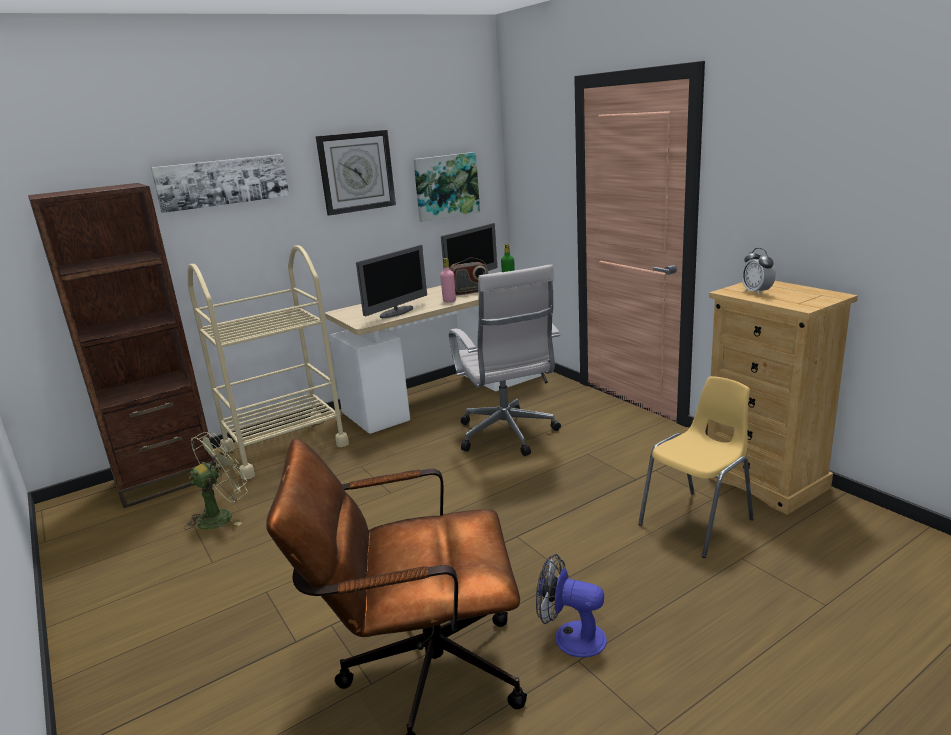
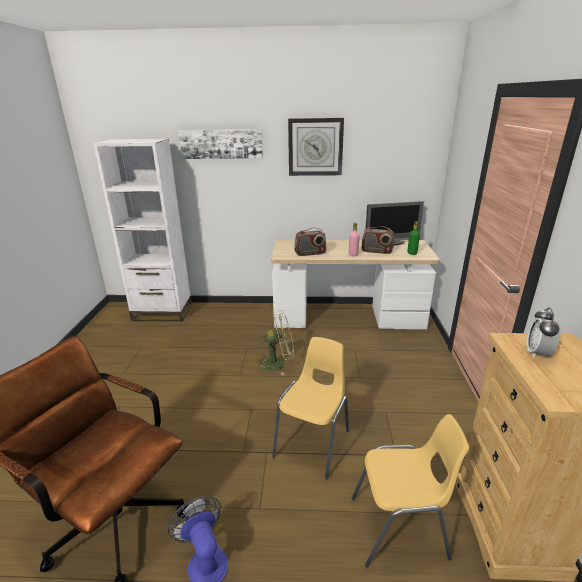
camera: 35 degrees right, 5 degrees up
brown bookcase [28,183,219,508] -> white bookcase [93,139,192,321]
green fan [184,432,248,530] -> green fan moved to [256,310,294,375]
beige cart [188,245,349,480] -> none
monitor [356,245,427,318] -> radio [294,228,326,256]
picture [413,152,480,222] -> none
white office chair [449,264,561,456] -> none
none -> yellow chair [272,337,349,480]

